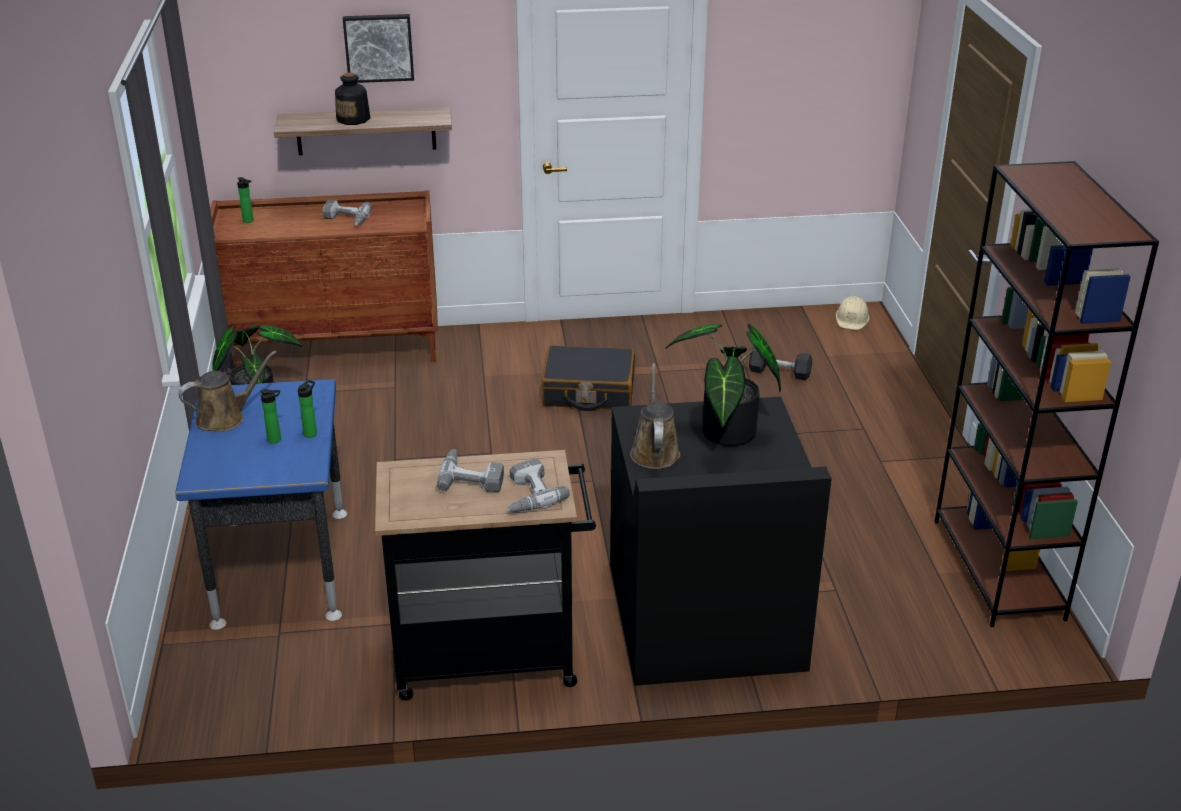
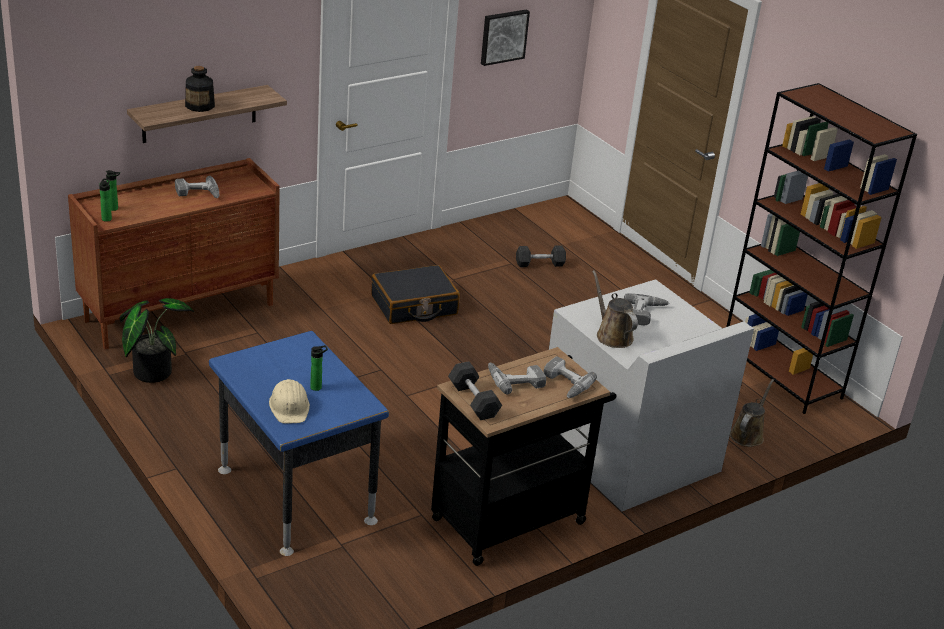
camera: 30 degrees left, 0 degrees up
brown watering can [178,351,277,431] -> brown watering can moved to [730,379,774,447]
bottle [298,380,317,438] -> bottle moved to [99,179,112,222]
picture [343,14,414,83] -> picture moved to [481,10,530,66]
black washing machine [610,396,832,686] -> white washing machine [549,279,754,511]
potted plant [665,324,781,446] -> power drill [624,293,669,326]
beige hard hat [836,296,869,330] -> beige hard hat moved to [269,379,310,424]
none -> grey dumbbell [448,361,502,420]

